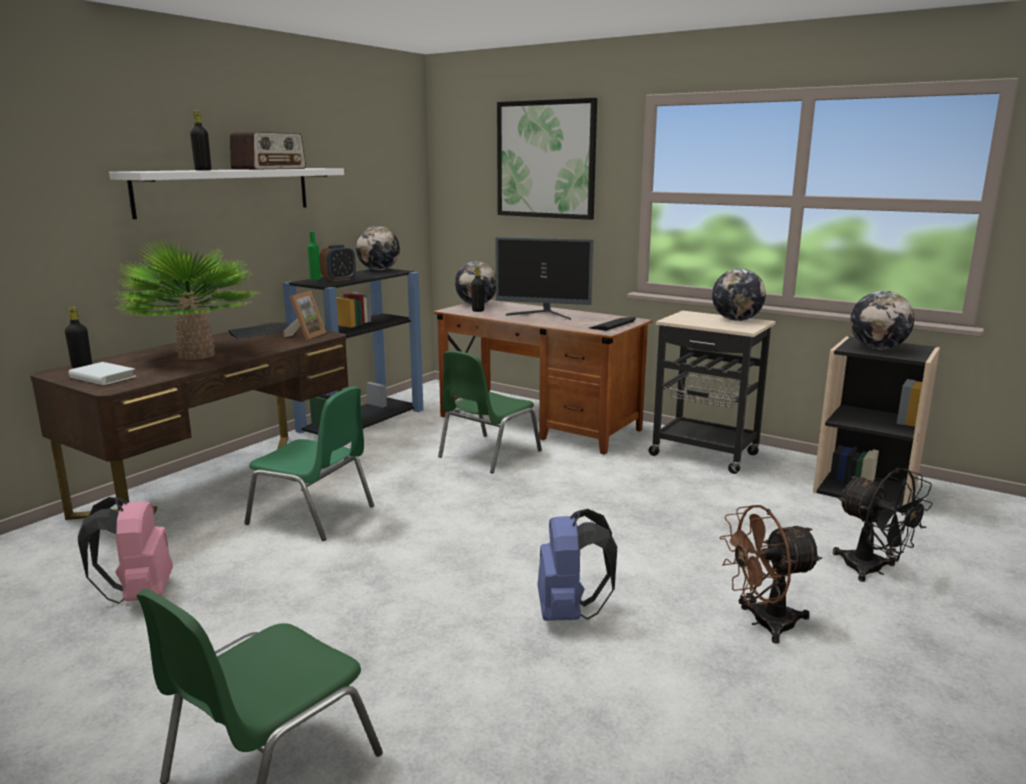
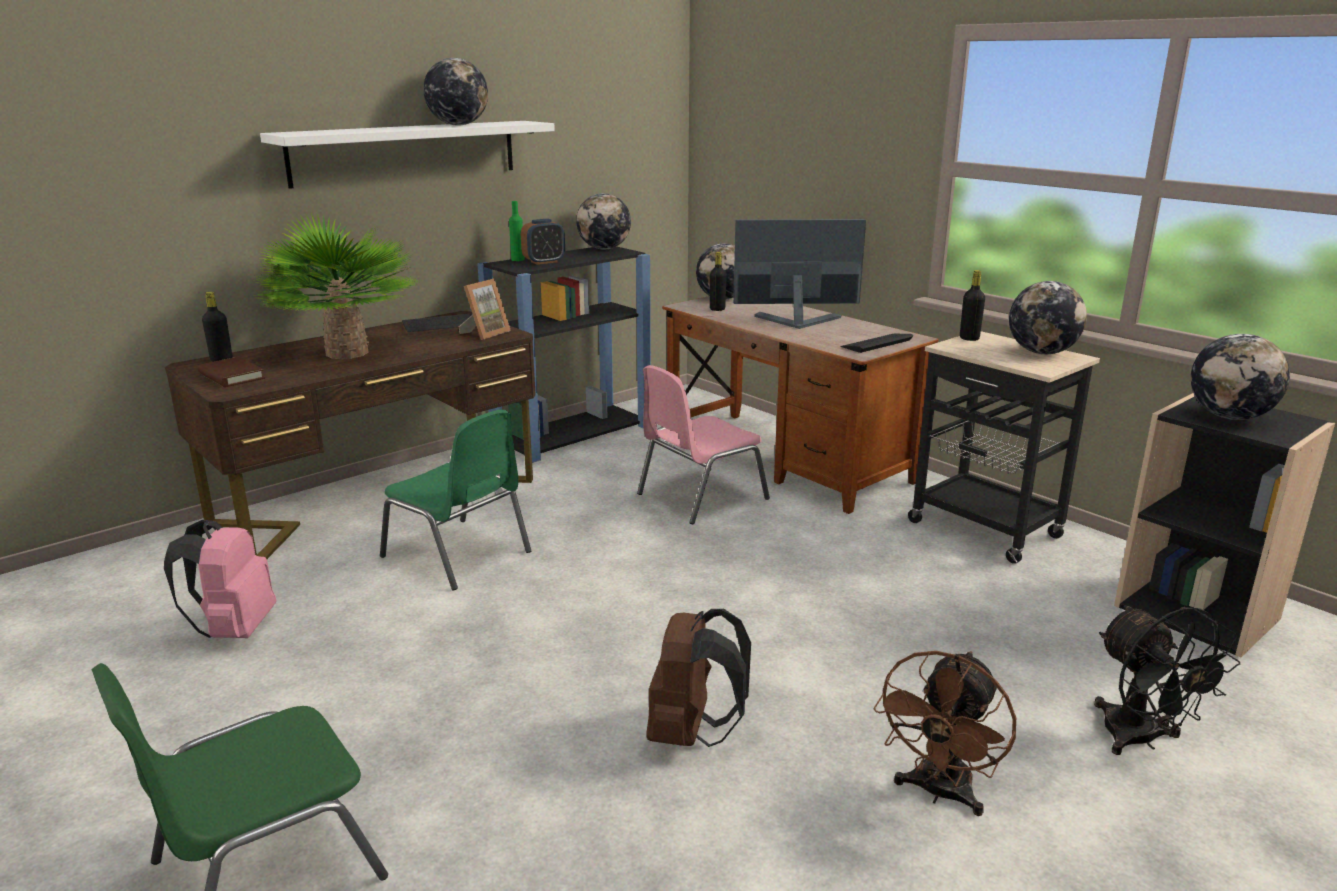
camera: 15 degrees right, 5 degrees up
white book [69,362,136,385] -> brown book [198,357,265,387]
black bottle [190,110,211,171] -> black bottle moved to [960,270,985,341]
radio [230,132,306,170] -> globe [423,58,488,126]
green chair [438,350,542,473] -> pink chair [637,365,770,524]
monitor [495,237,593,320] -> monitor turned 150 degrees clockwise [733,219,866,329]
picture [497,98,597,220] -> none
blue backpack [538,509,617,621] -> brown backpack [646,609,751,747]
brown fan [719,505,822,644] -> brown fan turned 60 degrees counterclockwise [873,651,1016,816]

